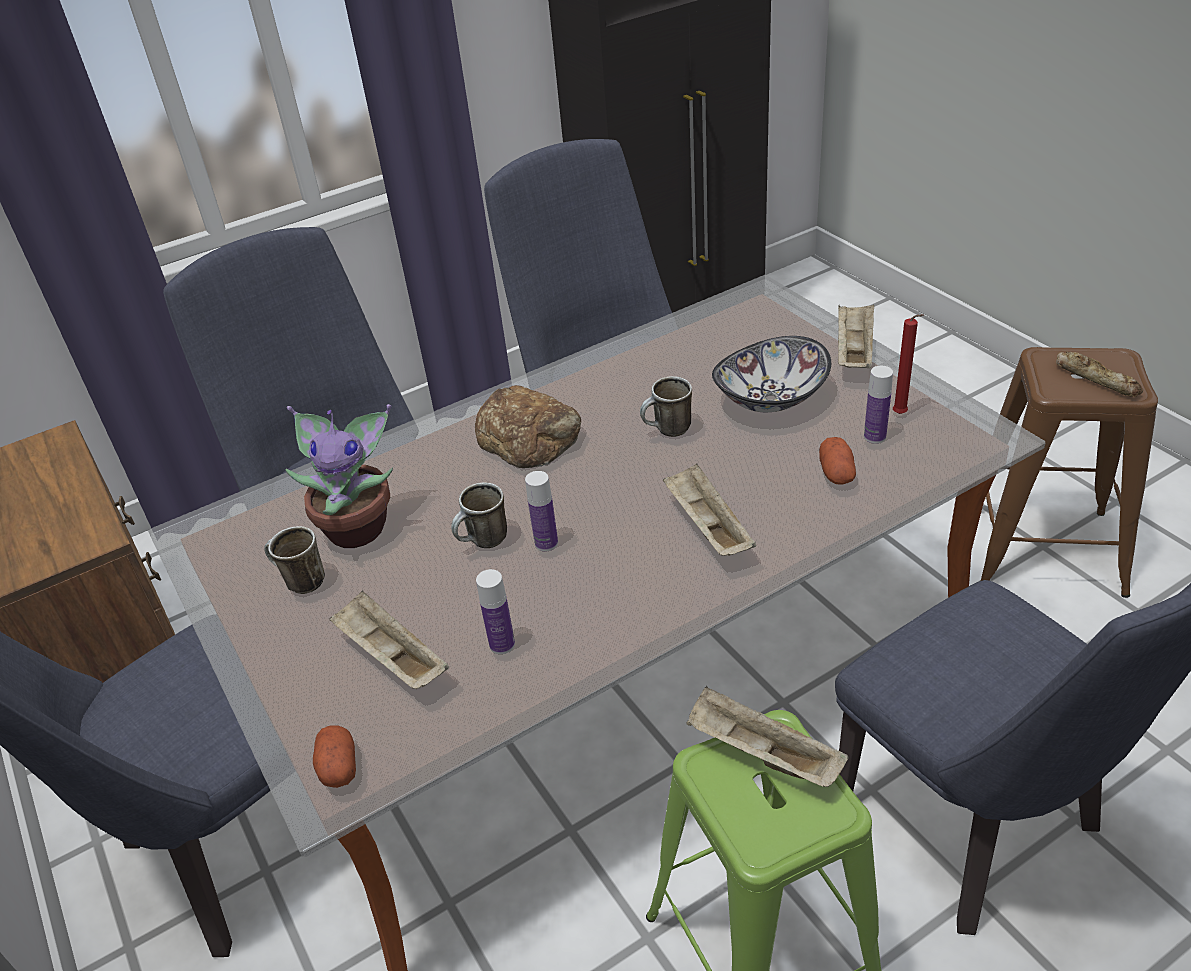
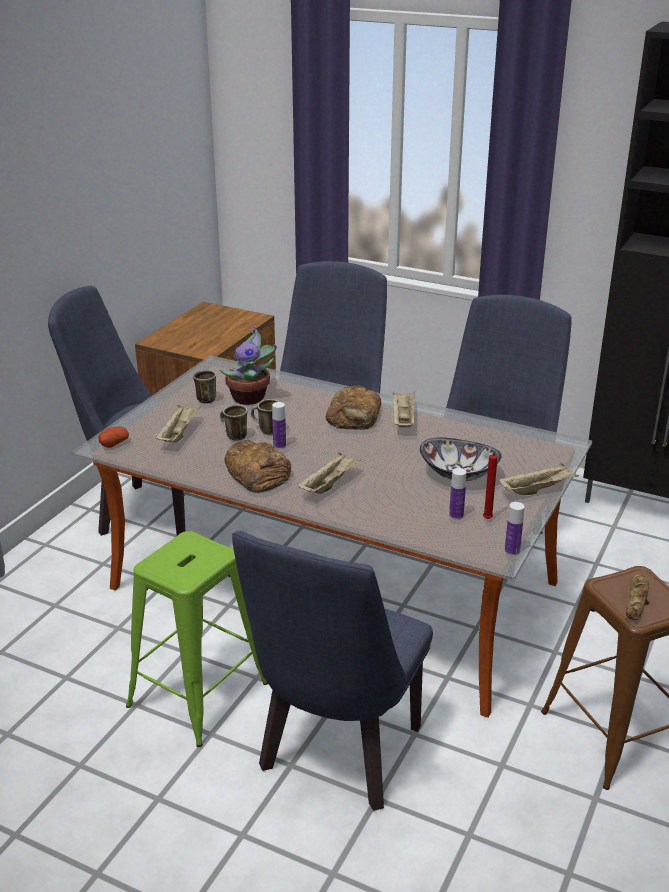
camera: 55 degrees right, 10 degrees down
bottle [476,569,515,654] -> bottle moved to [505,502,524,556]
mug [640,376,692,437] -> mug moved to [220,405,248,441]
beige tray [686,686,848,787] -> beige tray moved to [393,392,415,427]
potato [819,437,856,485] -> none
none -> bread [225,440,291,493]

